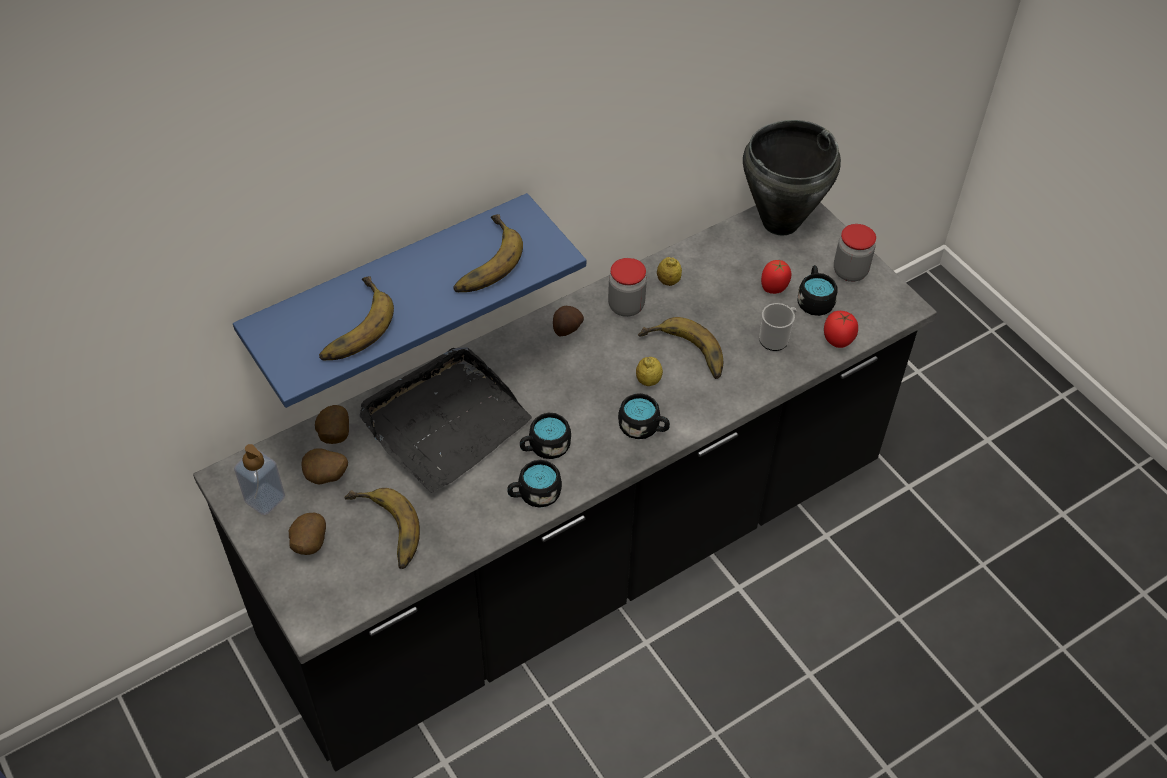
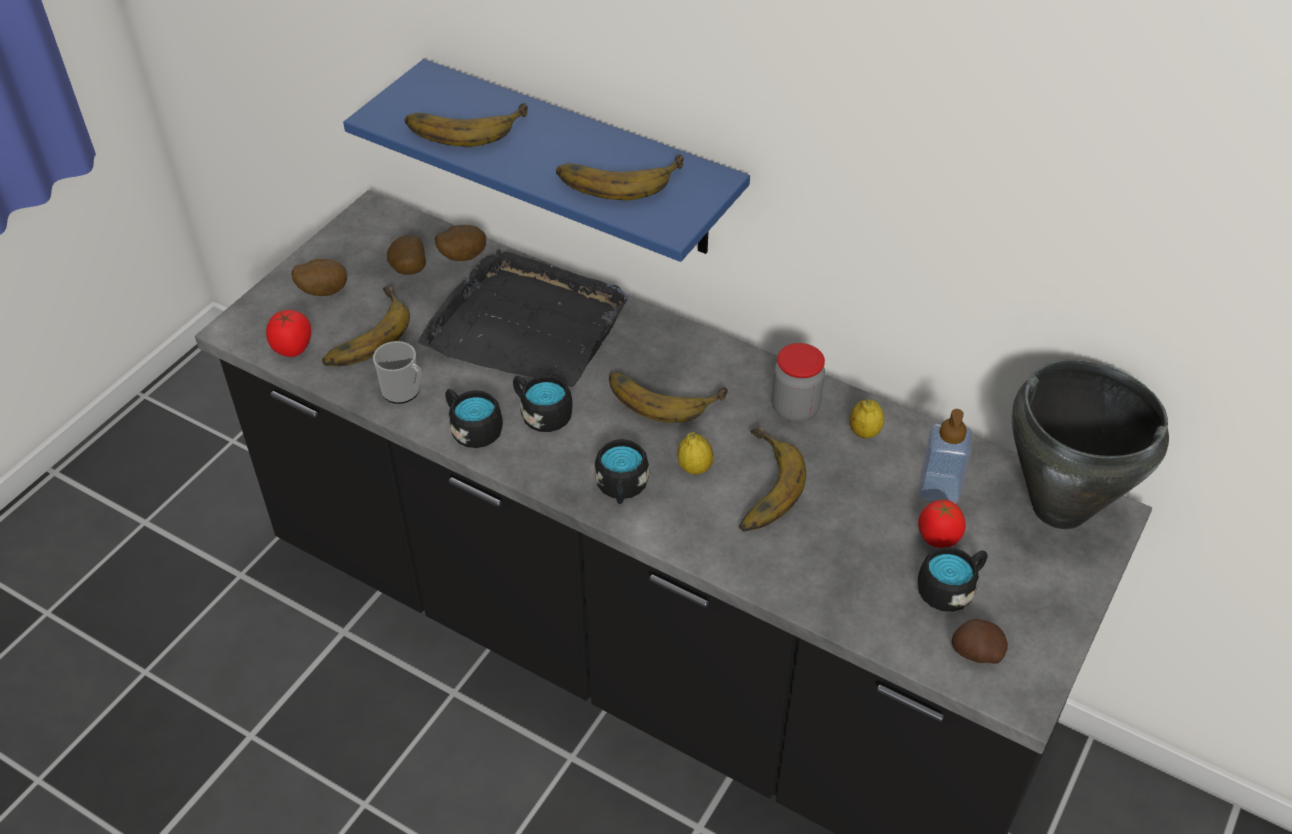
camera: 65 degrees right, 5 degrees down
soap dispenser [234,444,285,515] -> soap dispenser moved to [919,409,972,504]
potato [553,306,584,337] -> potato moved to [952,619,1008,664]
mug [759,303,797,351] -> mug moved to [373,341,422,404]
tomato [824,311,858,348] -> tomato moved to [266,310,311,357]
jar [834,224,876,282] -> none
none -> banana [609,372,728,423]

